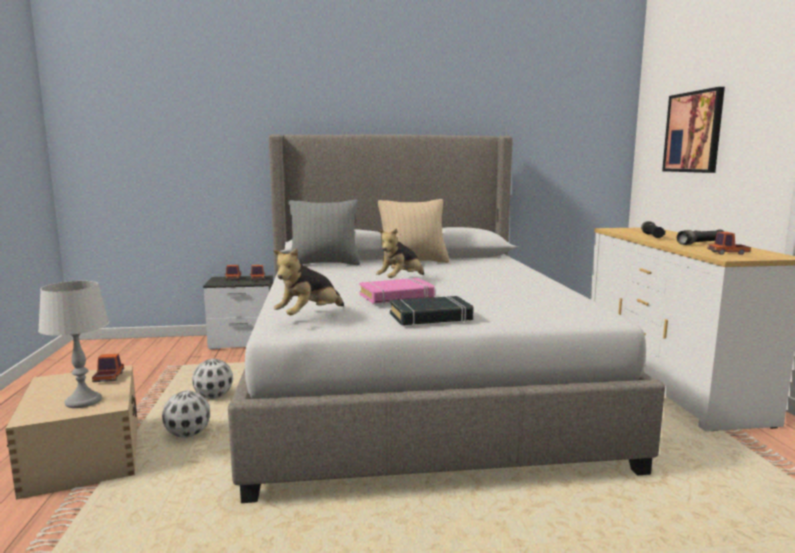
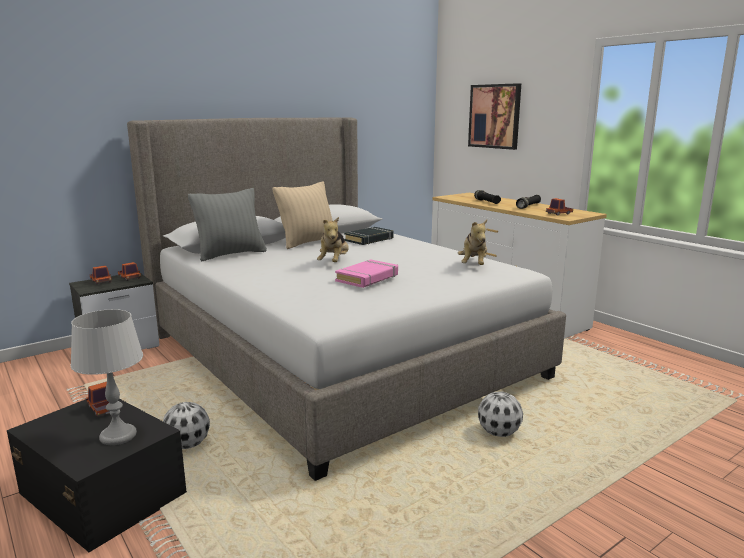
camera: 30 degrees left, 5 degrees up
beige storage box [5,365,138,500] -> black storage box [7,399,187,552]
football [192,359,233,399] -> football moved to [478,391,523,437]
plush toy [273,248,344,315] -> plush toy moved to [458,220,487,265]
black book [390,296,474,325] -> black book moved to [344,227,394,245]

